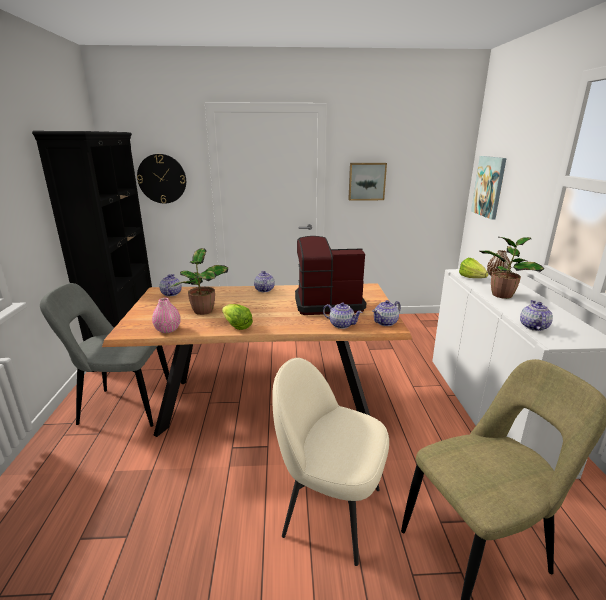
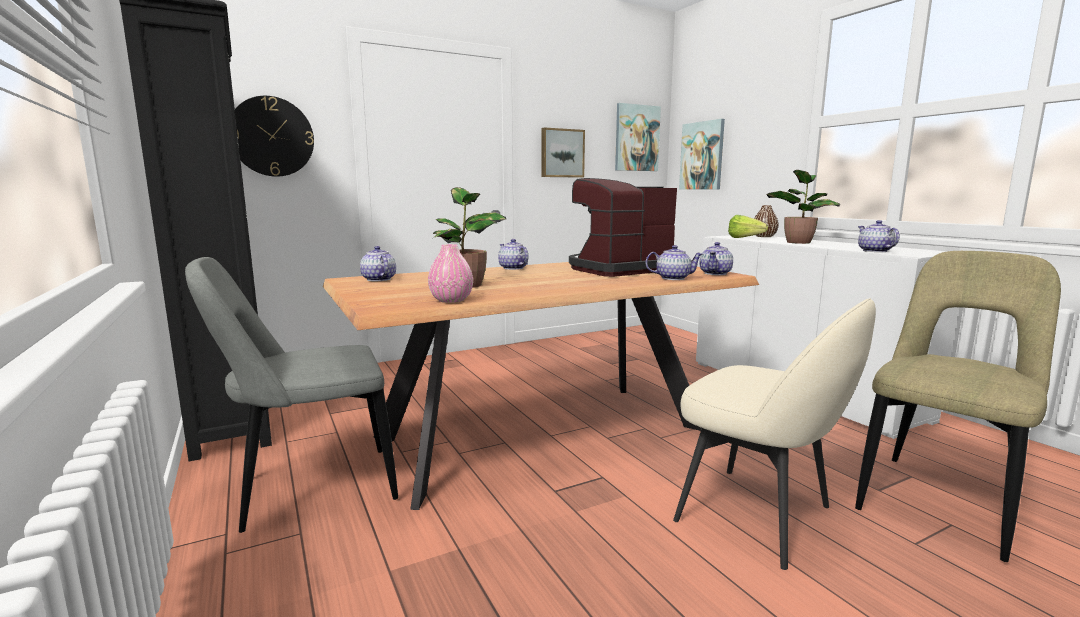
camera: 25 degrees left, 10 degrees down
lettuce [222,304,253,330] -> none
beige chair [272,358,389,566] -> beige chair turned 135 degrees counterclockwise [673,298,876,570]
none -> picture [615,103,661,171]

